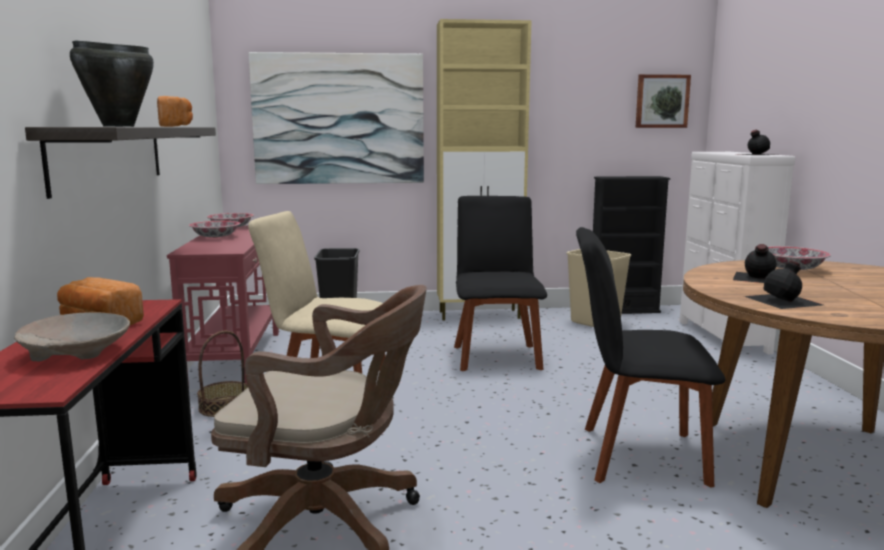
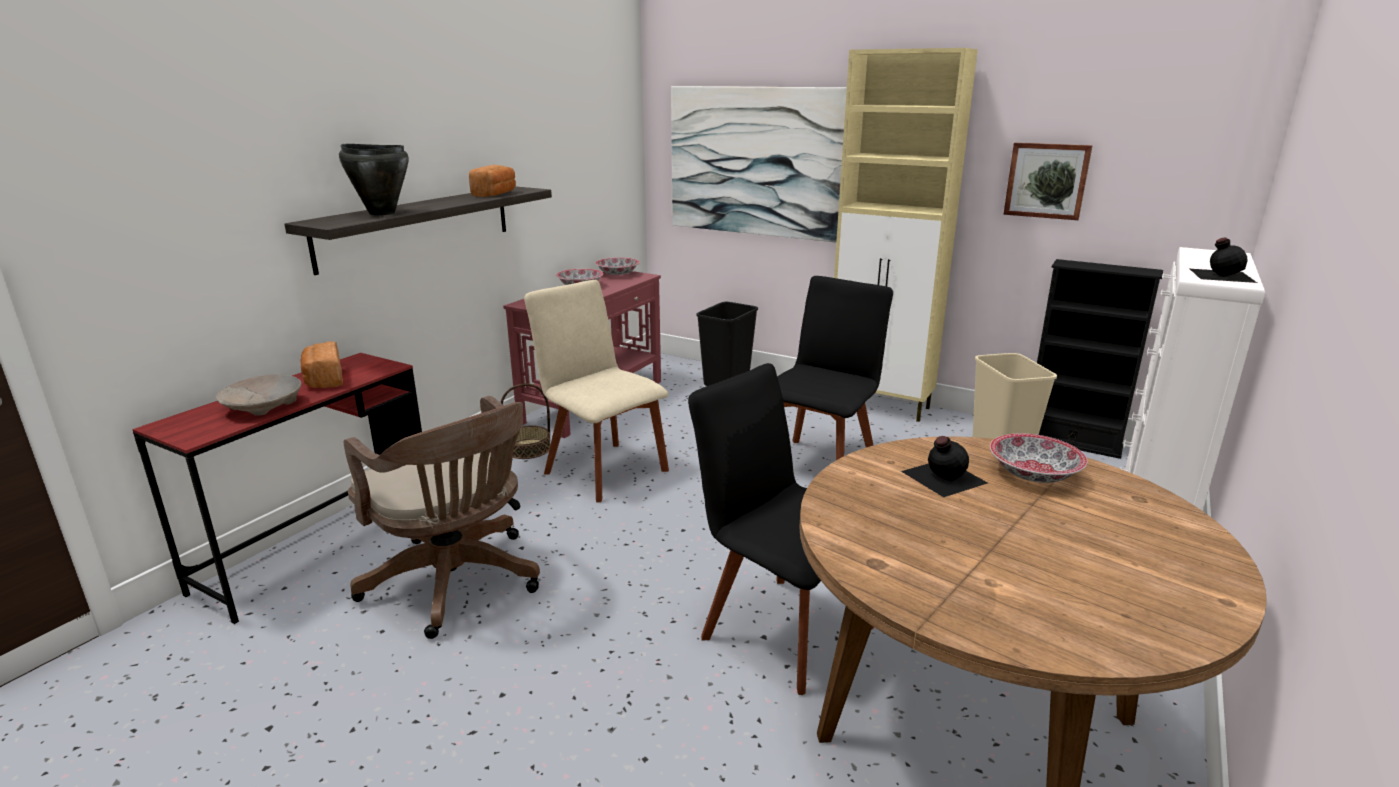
camera: 35 degrees right, 10 degrees up
picture [635,74,691,128] -> picture moved to [1003,142,1093,220]
black bottle [744,260,823,309] -> none

